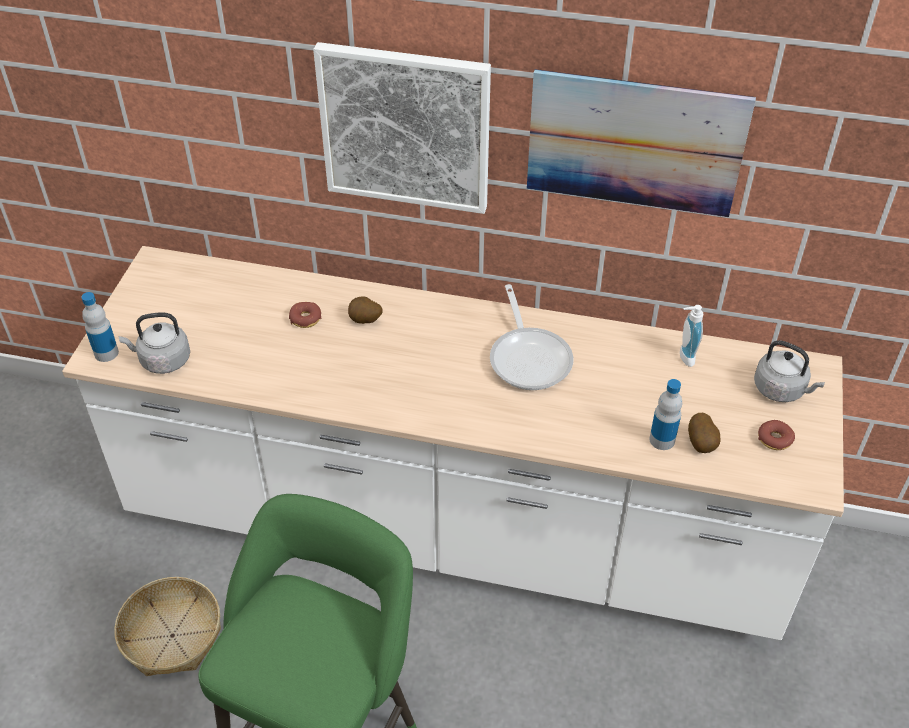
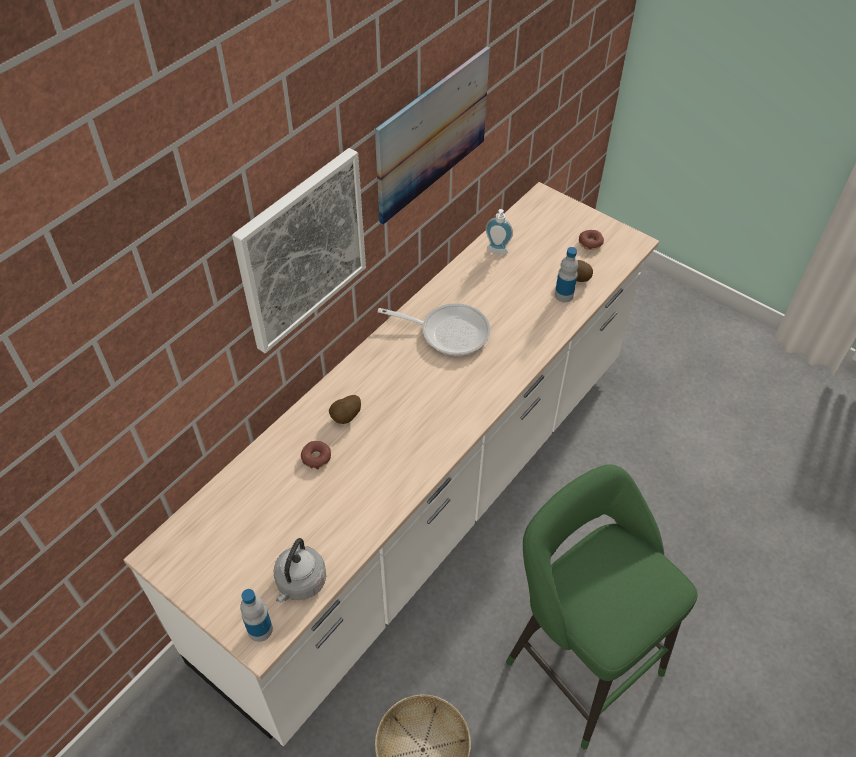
camera: 65 degrees left, 5 degrees up
grey kettle [754,340,825,402] -> none

